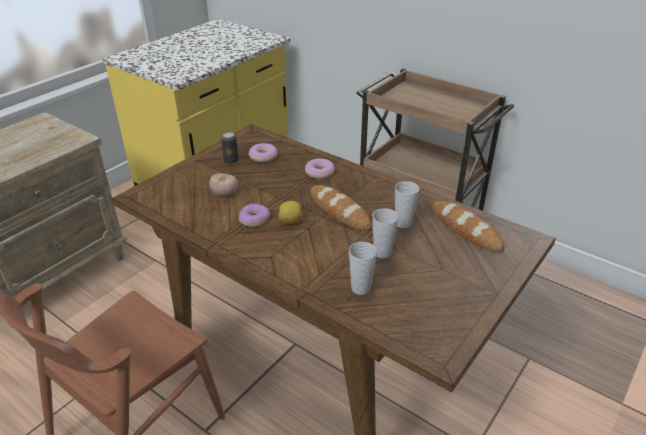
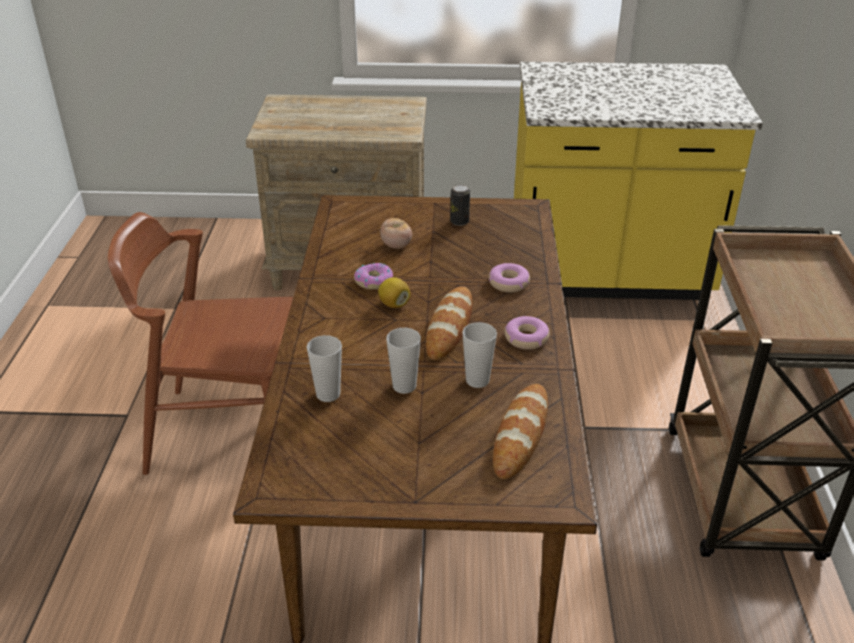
camera: 55 degrees right, 0 degrees up
donut [249,143,278,162] -> donut moved to [504,316,550,349]

